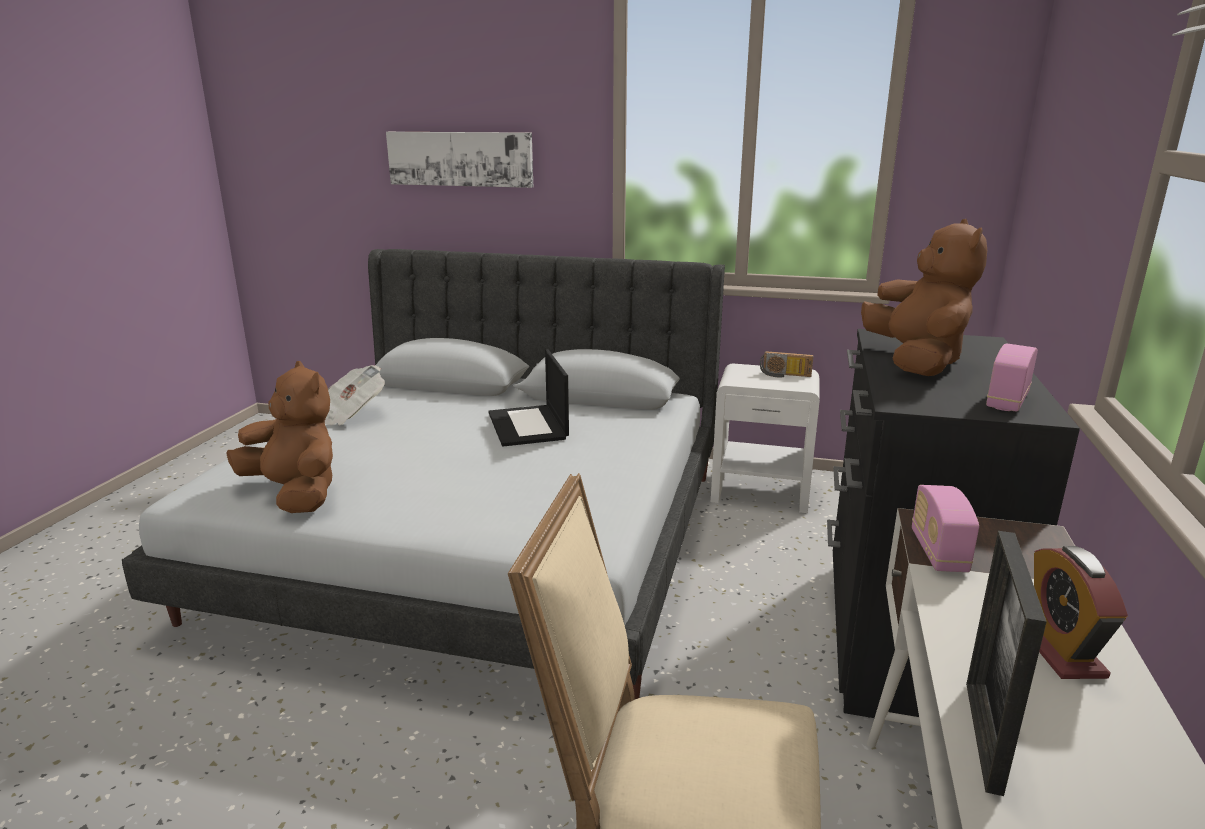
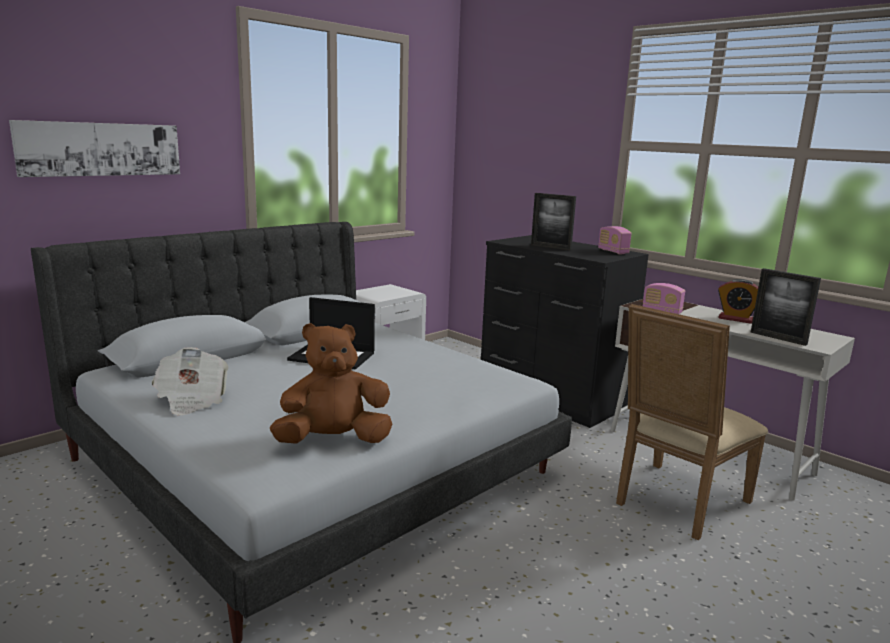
camera: 60 degrees left, 5 degrees down
radio [760,351,813,377] -> none
brown plush toy [861,219,987,376] -> picture frame [531,193,576,250]

